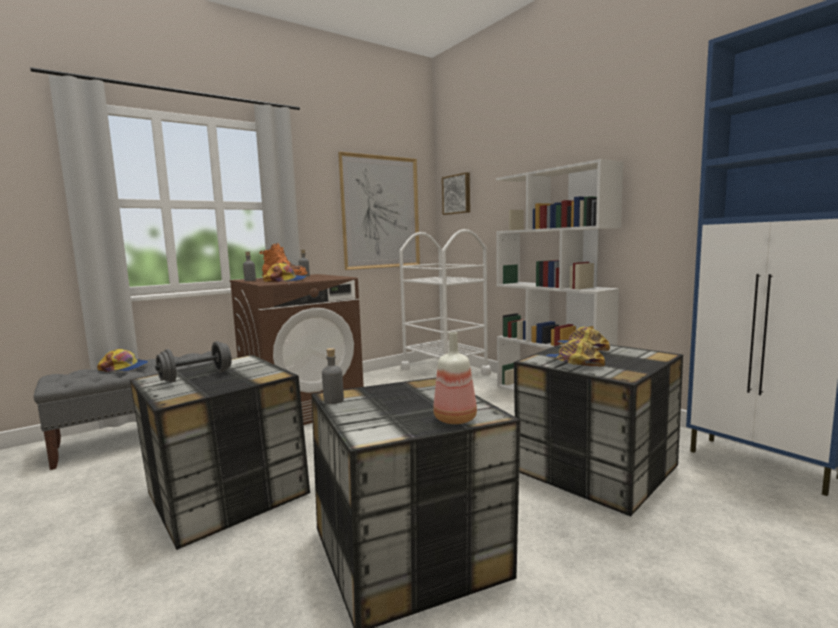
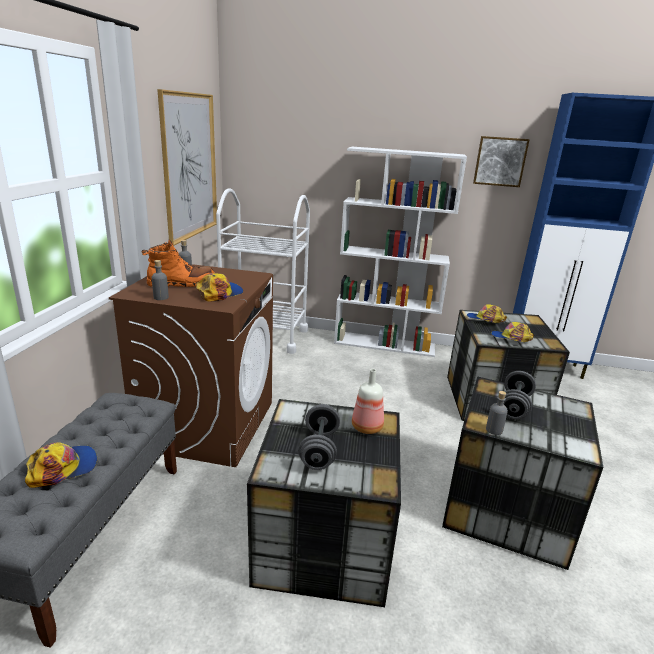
camera: 45 degrees left, 15 degrees up
bottle [433,332,477,424] -> bottle moved to [352,369,384,434]
picture [442,172,470,215] -> picture moved to [473,136,530,187]
none -> grey dumbbell [503,371,536,419]

